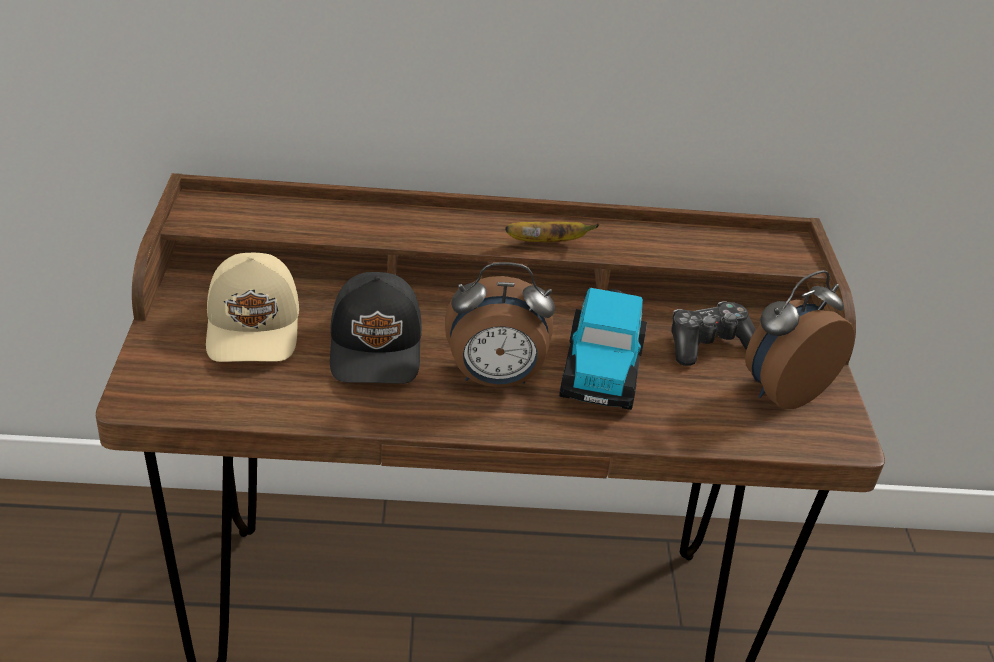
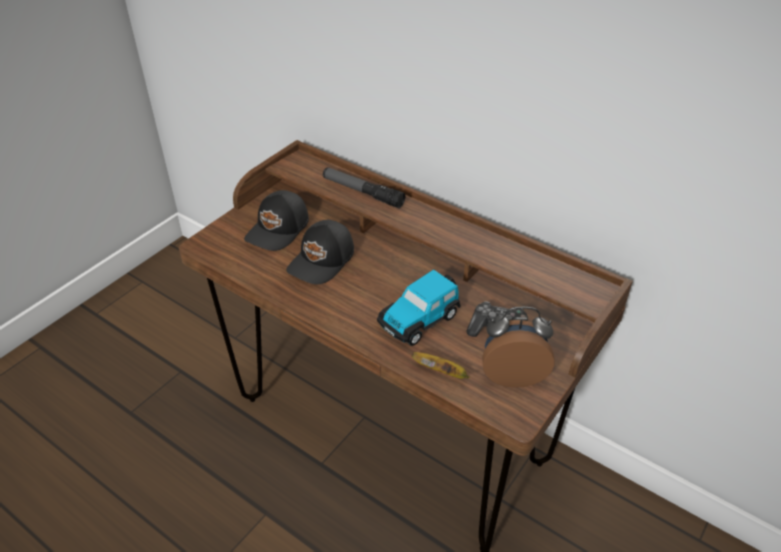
camera: 40 degrees right, 5 degrees up
beige cap [206,253,299,362] -> black cap [244,190,309,251]
alarm clock [445,262,555,387] -> none
banana [505,221,600,242] -> banana moved to [412,352,469,379]
none -> flashlight [323,167,405,208]

